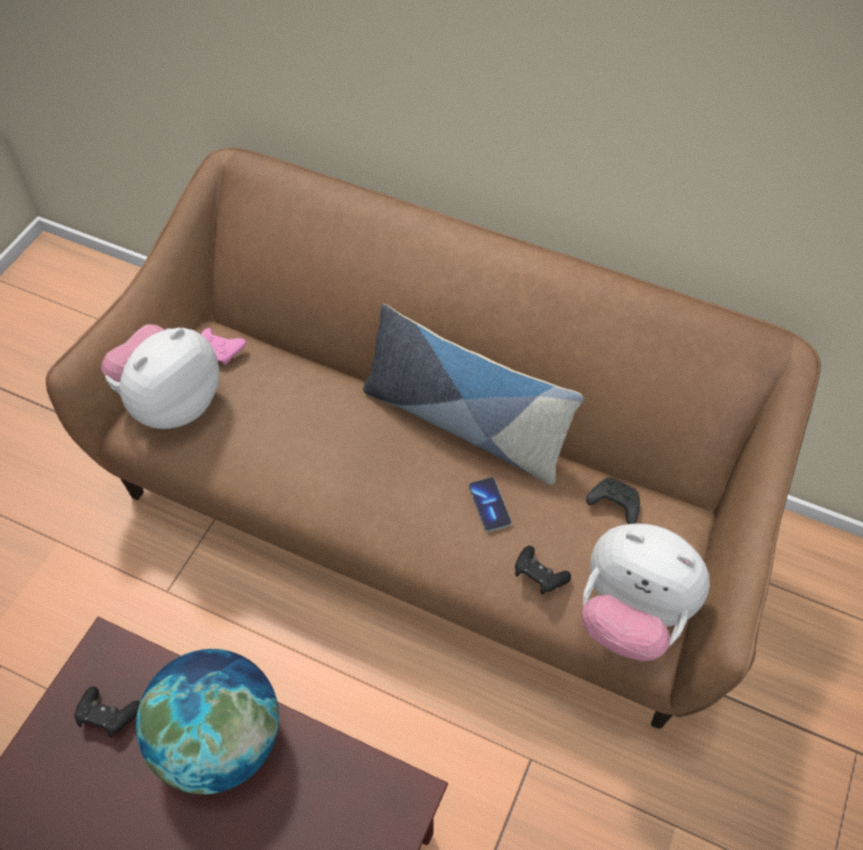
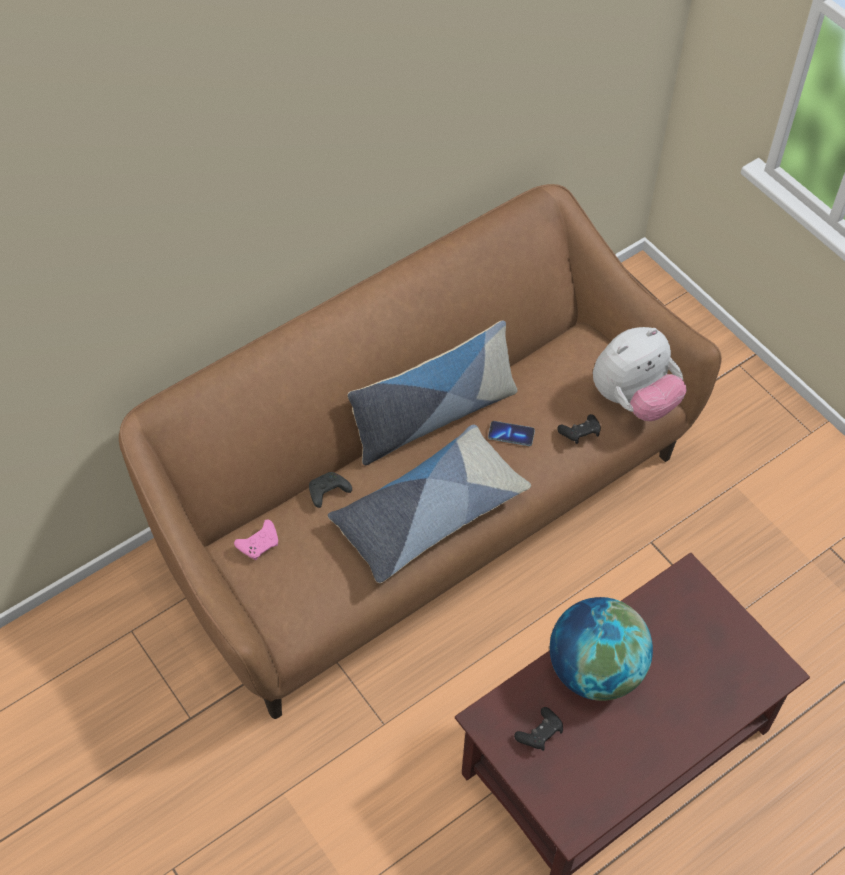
camera: 60 degrees left, 0 degrees up
plush toy [101,324,220,429] -> none
black game controller [586,478,640,524] -> black game controller moved to [309,472,352,508]
none -> pillow [328,425,531,583]

